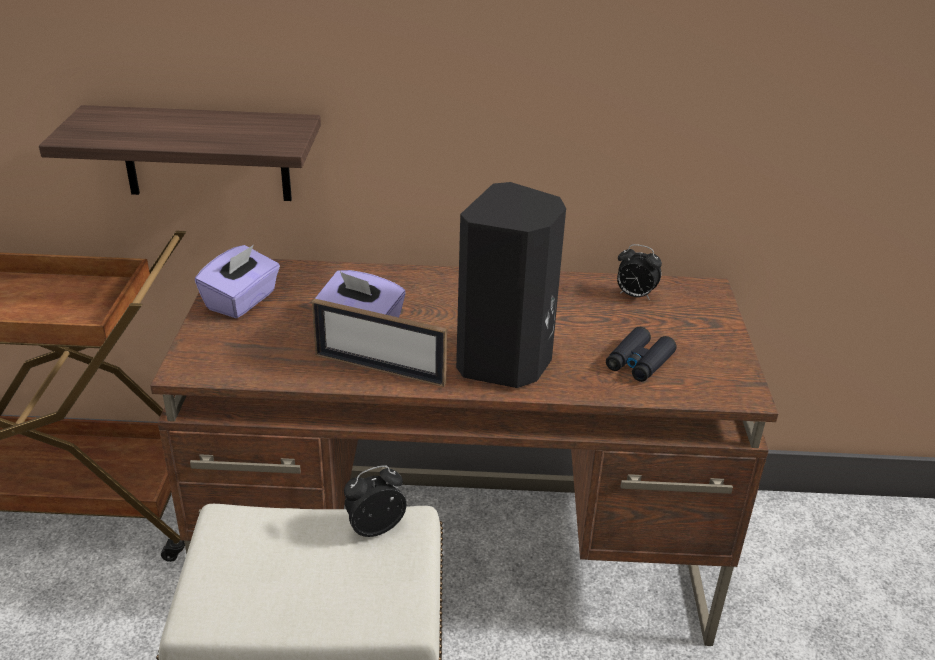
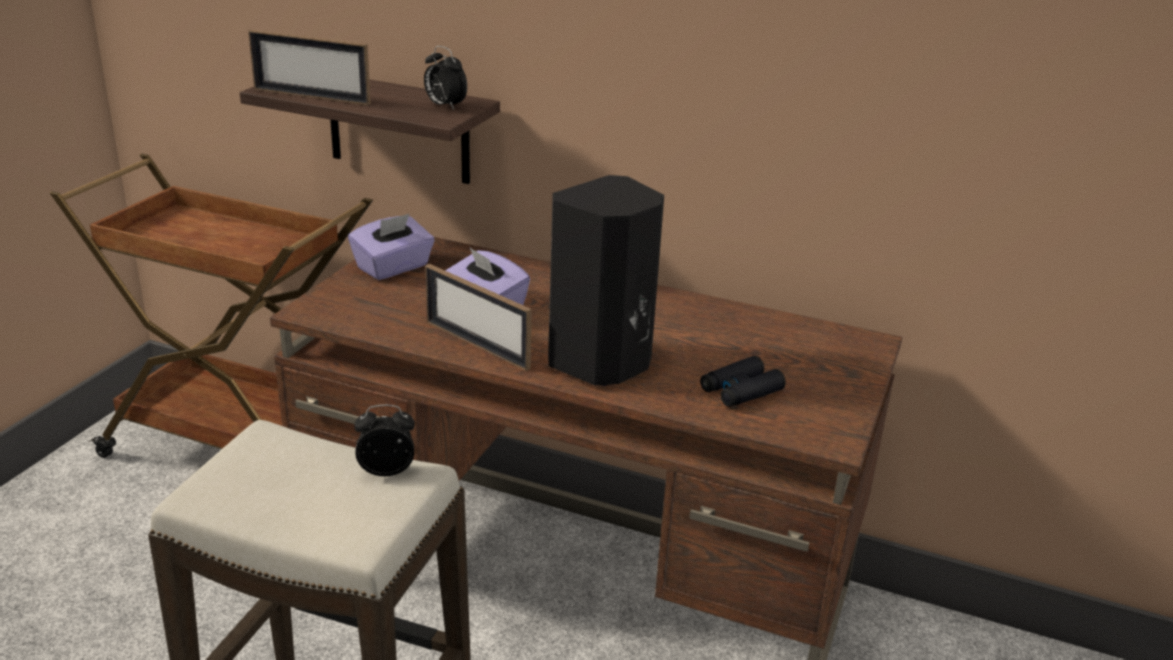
camera: 20 degrees right, 5 degrees down
alarm clock [617,244,662,300] -> alarm clock moved to [424,46,467,110]
none -> picture frame [248,30,371,106]

